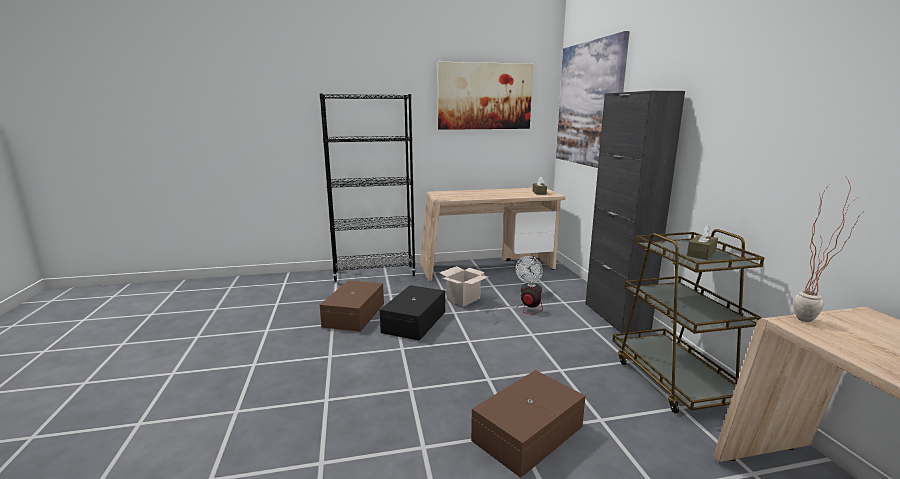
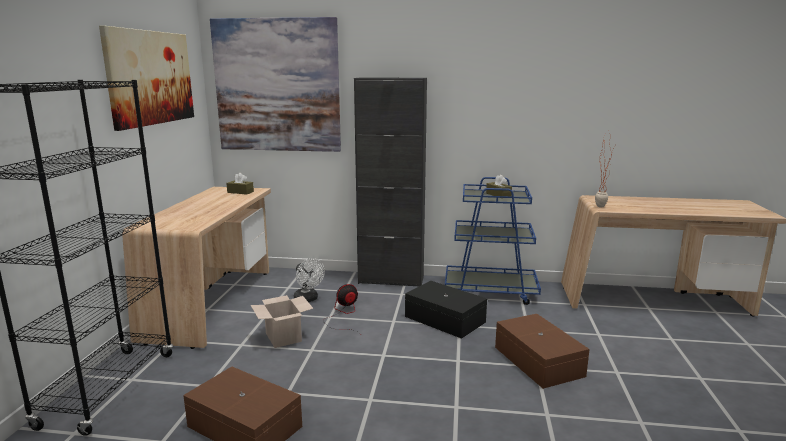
camera: 70 degrees left, 0 degrees up
black storage box [380,285,445,341] -> black storage box moved to [405,281,487,339]
brown cart [612,229,765,413] -> blue cart [445,177,541,305]

